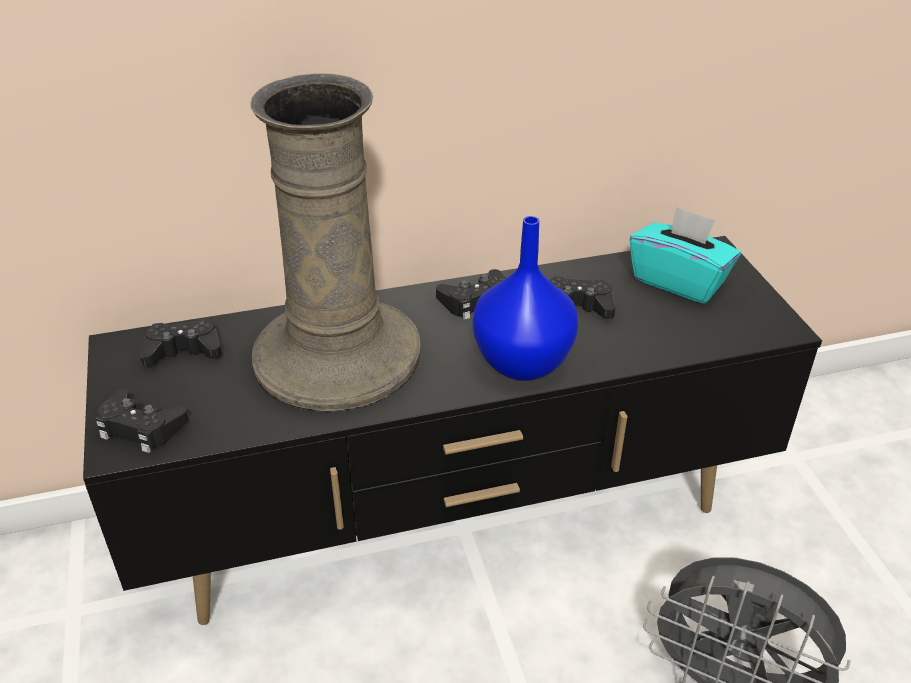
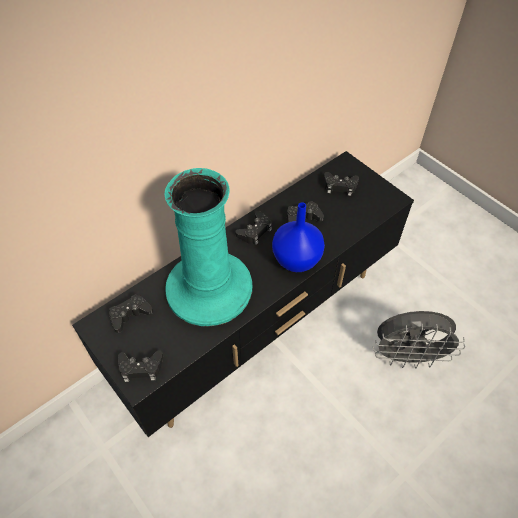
camera: 25 degrees left, 15 degrees up
beige vase [251,73,421,412] -> turquoise vase [165,168,252,326]
turquoise tissue box [630,207,741,304] -> black game controller [324,172,359,196]

